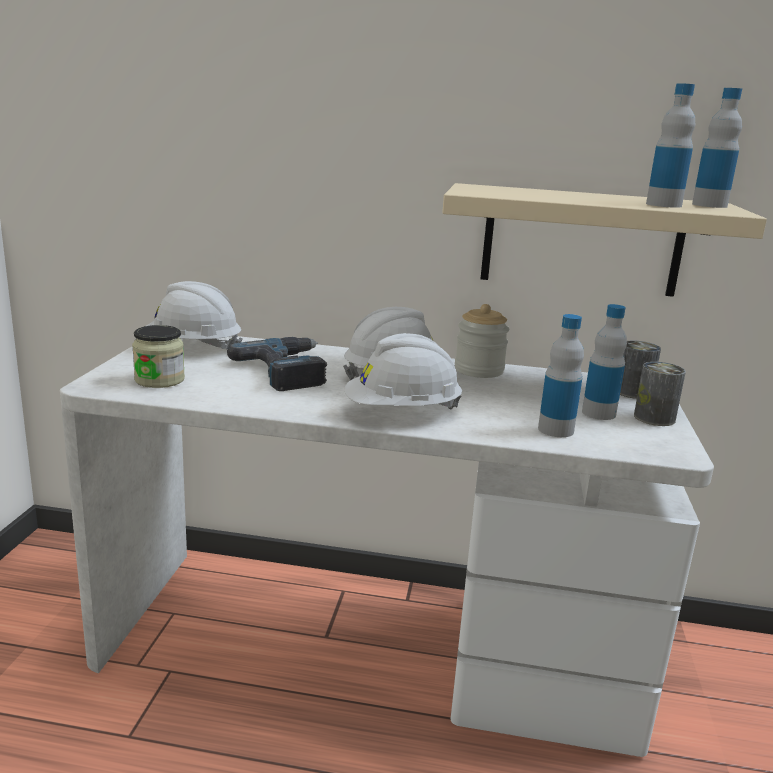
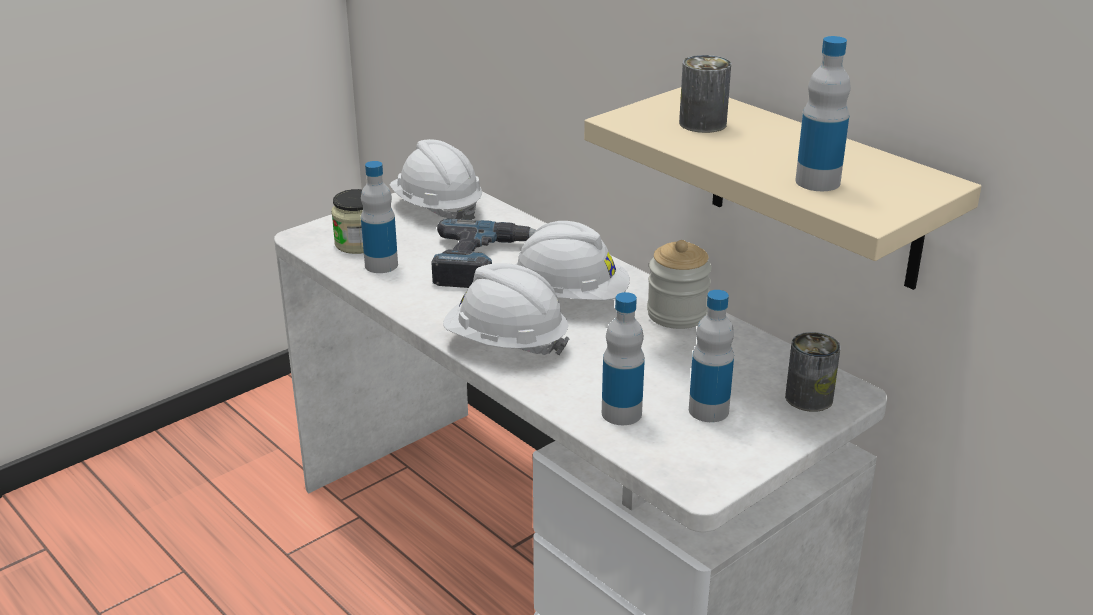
camera: 40 degrees right, 10 degrees up
can [634,362,686,426] -> can moved to [679,55,731,133]
bottle [692,88,742,208] -> bottle moved to [361,161,398,273]

